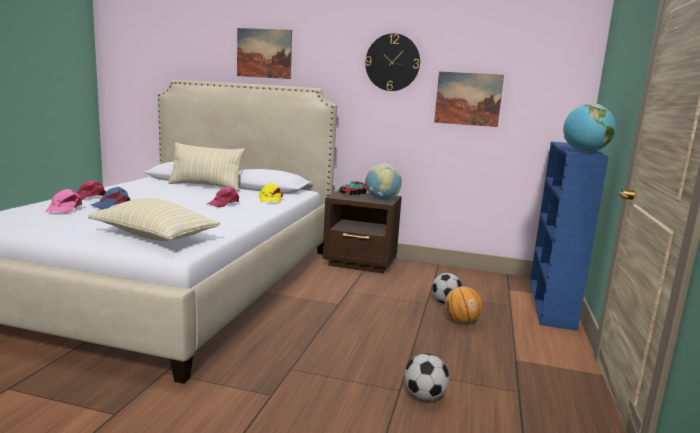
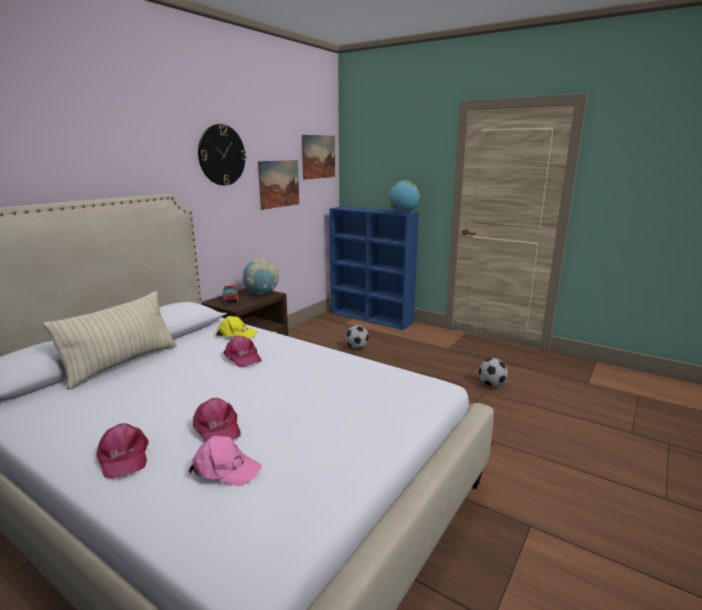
camera: 70 degrees left, 5 degrees up
beige pillow [88,198,220,241] -> none
blue cap [91,187,130,209] -> pink cap [193,398,241,442]
picture [237,28,292,79] -> picture moved to [302,135,335,180]
basketball [445,286,482,324] -> none

